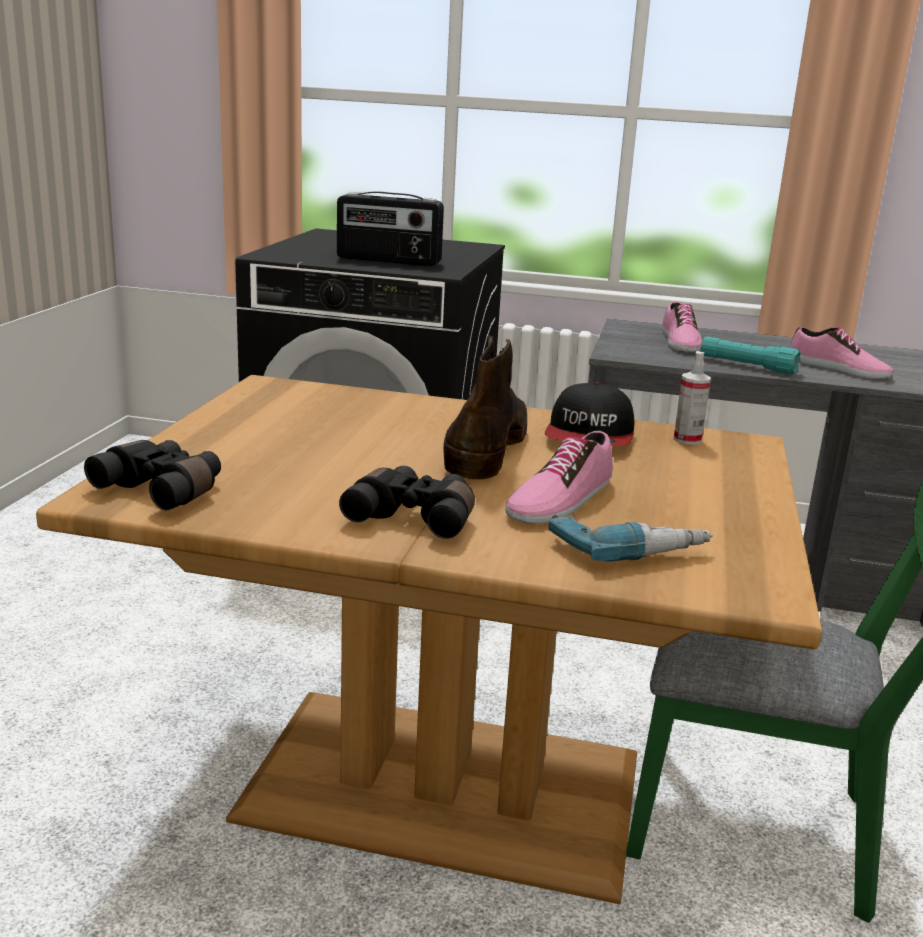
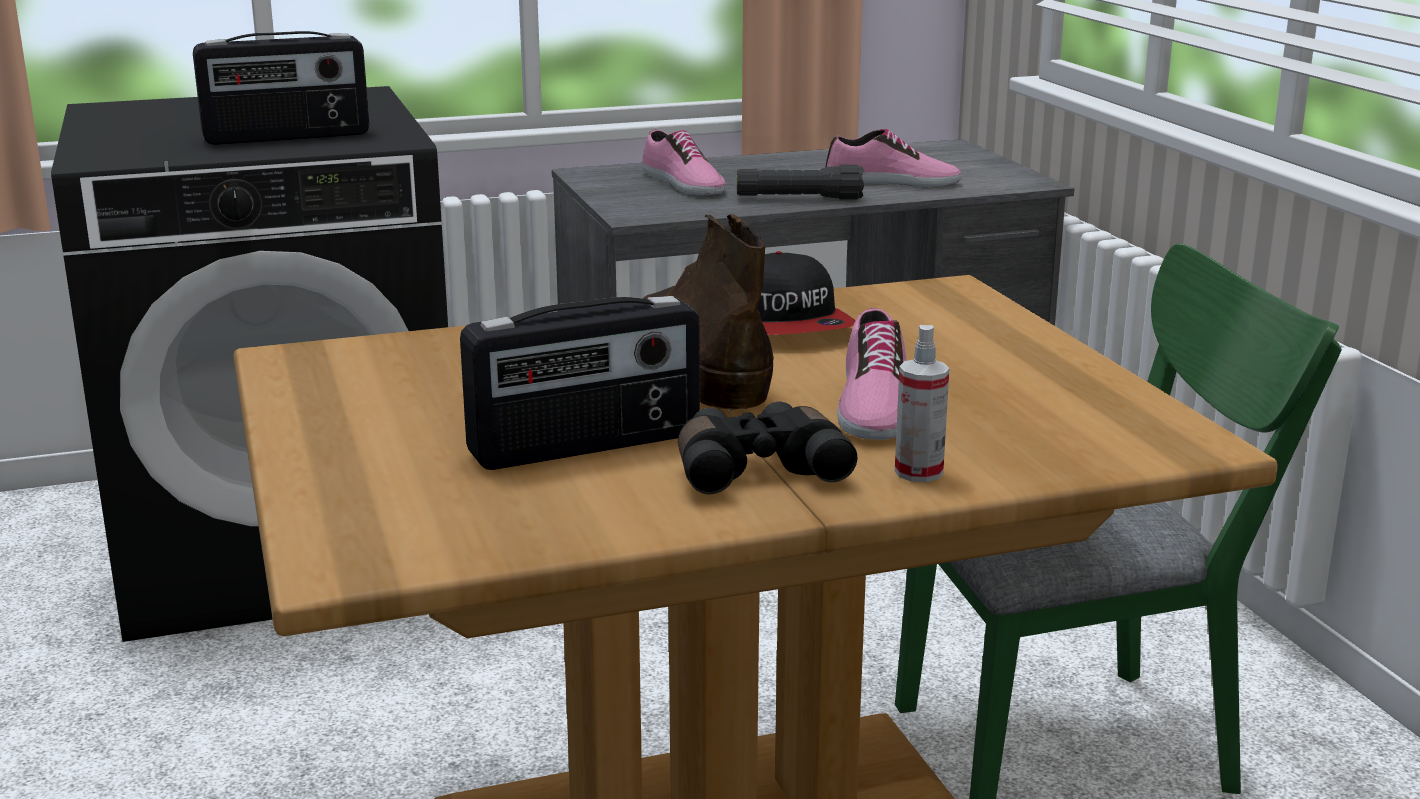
camera: 30 degrees left, 0 degrees up
black binoculars [84,440,221,510] -> none
power drill [549,515,713,561] -> none
spray bottle [674,351,711,445] -> spray bottle moved to [895,325,949,482]
turquoise flashlight [701,337,801,375] -> black flashlight [736,165,864,199]
none -> radio [460,296,700,470]

